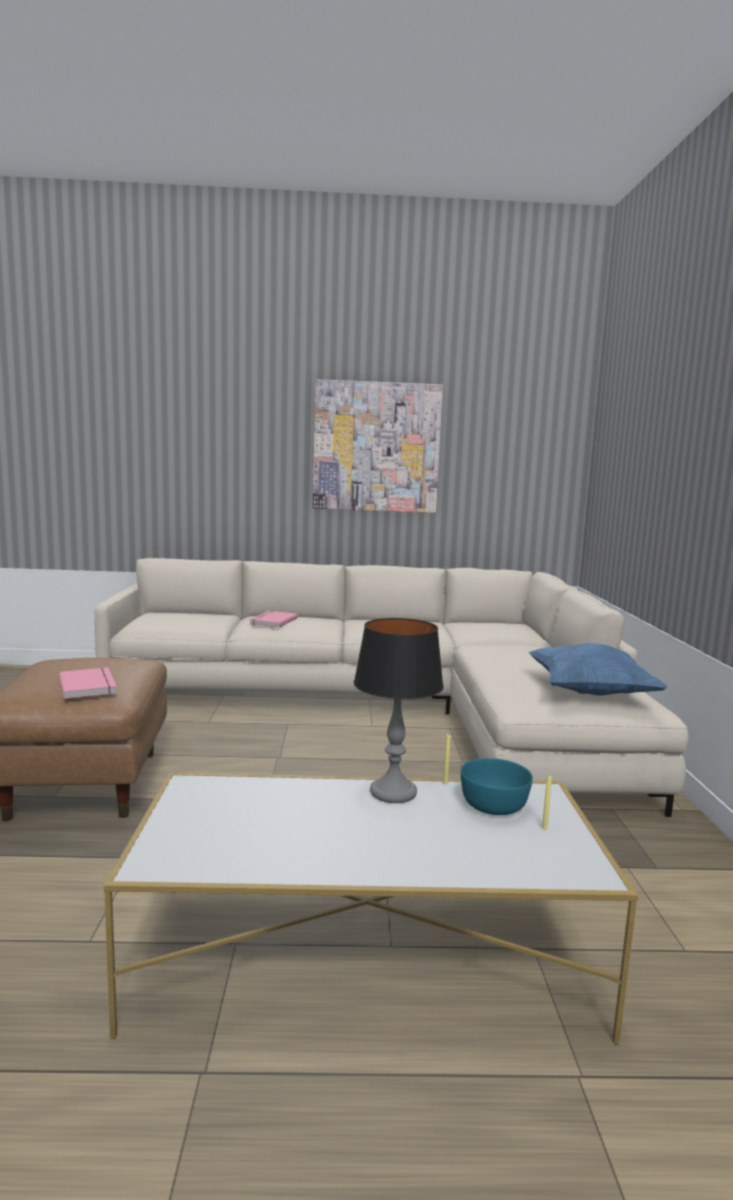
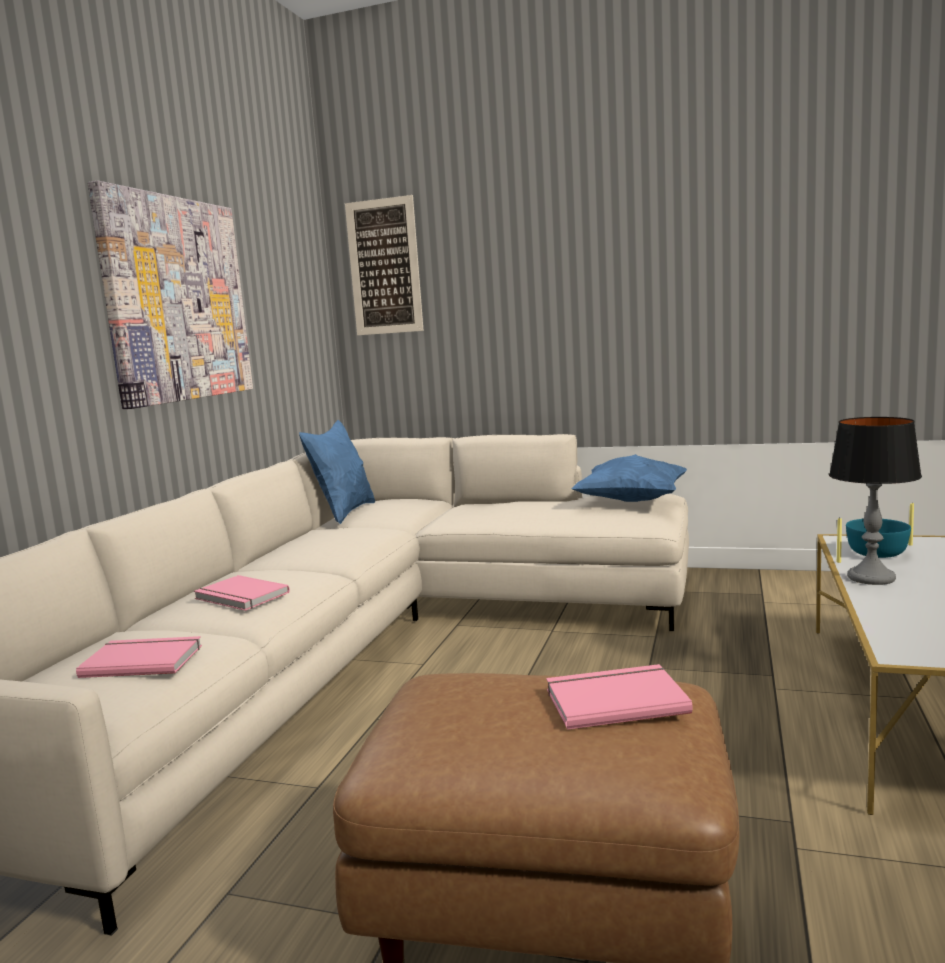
camera: 70 degrees left, 0 degrees up
none -> pink book [76,636,202,678]
none -> blue pillow [299,420,375,524]
none -> picture [345,195,424,335]

